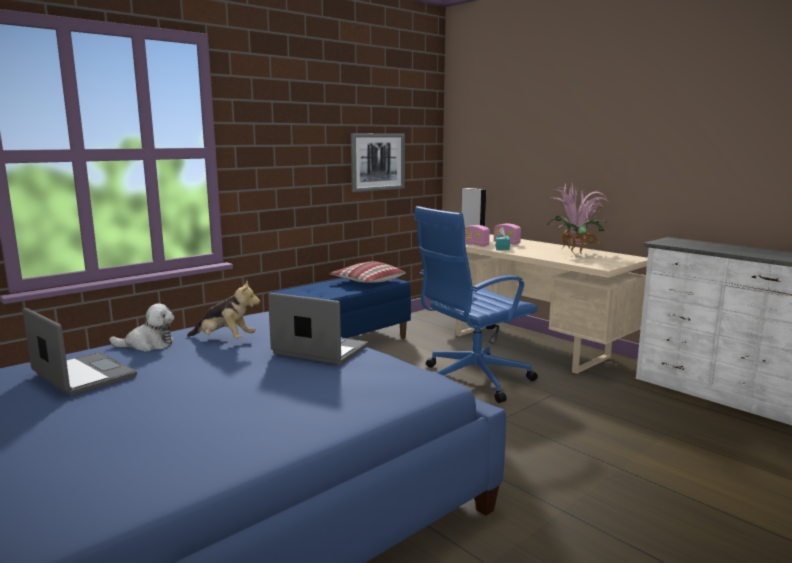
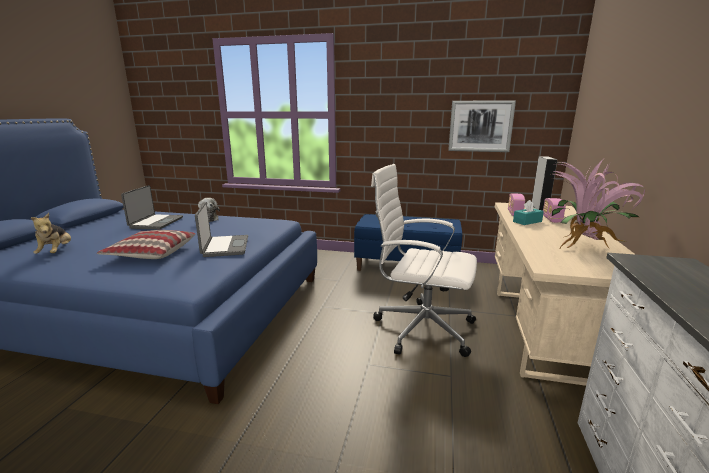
camera: 55 degrees right, 5 degrees up
plush toy [187,280,260,338] -> plush toy moved to [31,213,71,254]
pillow [329,262,406,283] -> pillow moved to [97,230,195,259]
blue office chair [414,206,538,403] -> white office chair [371,164,477,357]

